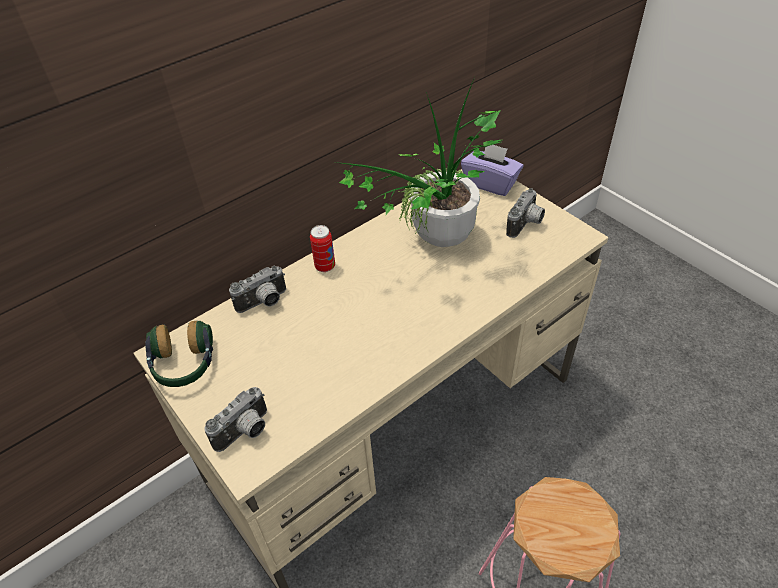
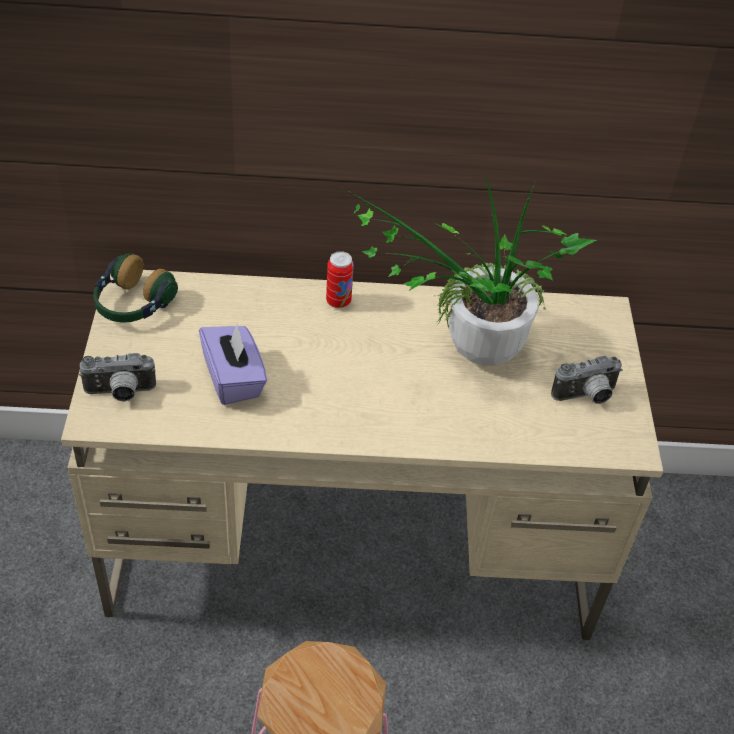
camera: 35 degrees right, 0 degrees up
camera [229,266,286,313] -> none
purple tissue box [461,145,523,196] -> purple tissue box moved to [199,324,267,405]

